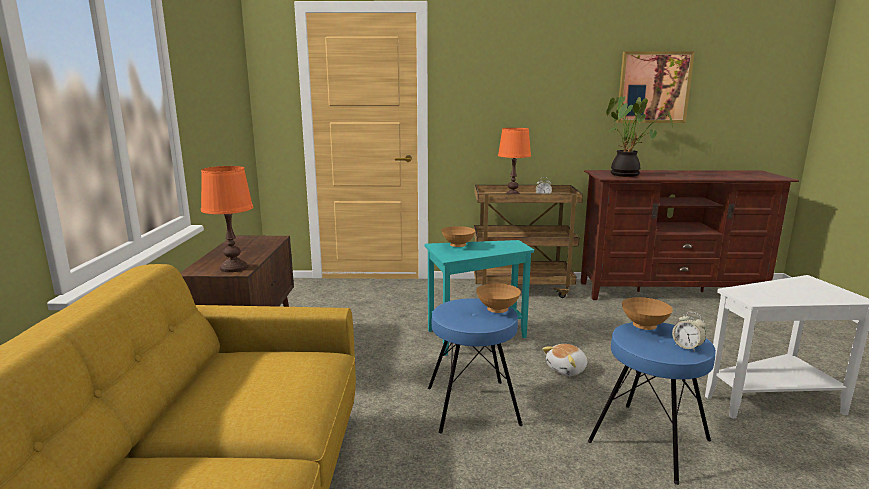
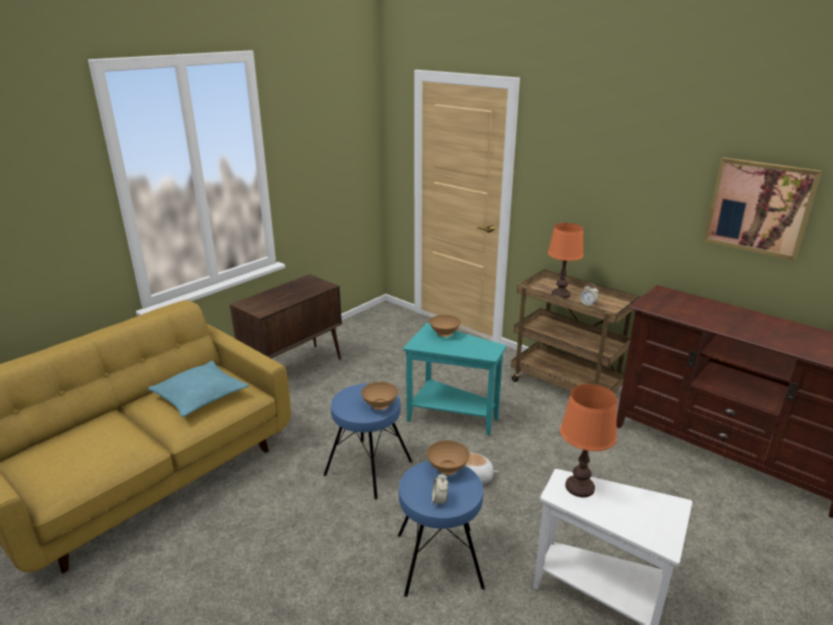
camera: 40 degrees right, 10 degrees up
orange table lamp [201,166,253,272] -> orange table lamp moved to [560,384,617,497]
potted plant [606,96,673,177] -> none
none -> turquoise pillow [148,361,249,417]

